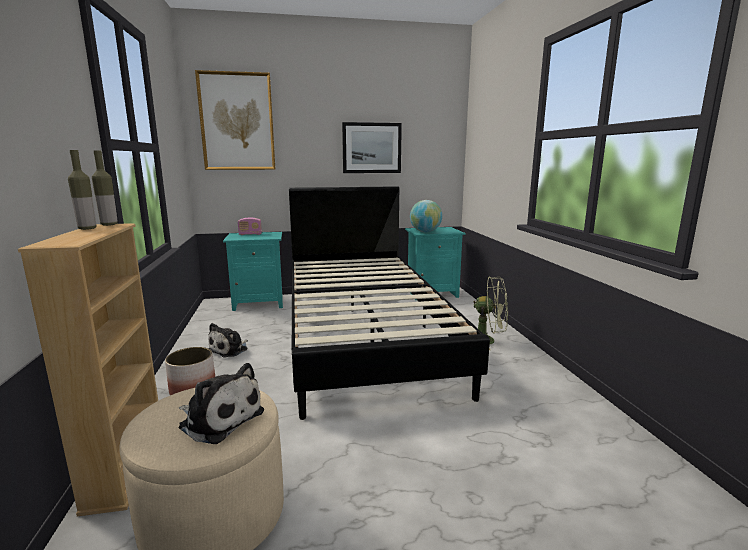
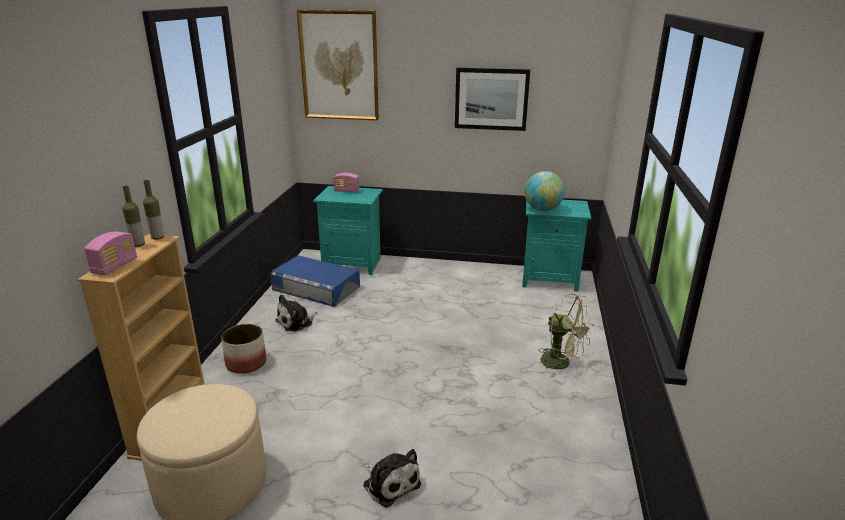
camera: 20 degrees right, 10 degrees up
plush toy [179,363,264,444] -> plush toy moved to [363,449,421,508]
black bed [289,186,490,420] -> none
none -> radio [84,231,137,275]
none -> blue storage box [270,256,360,307]

